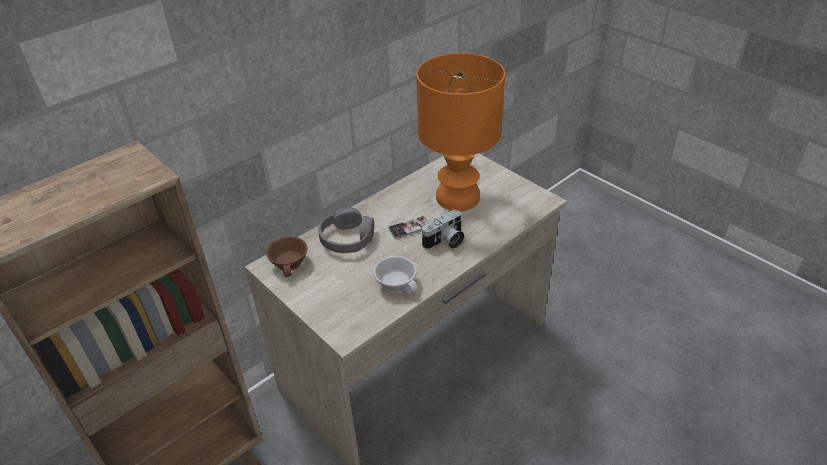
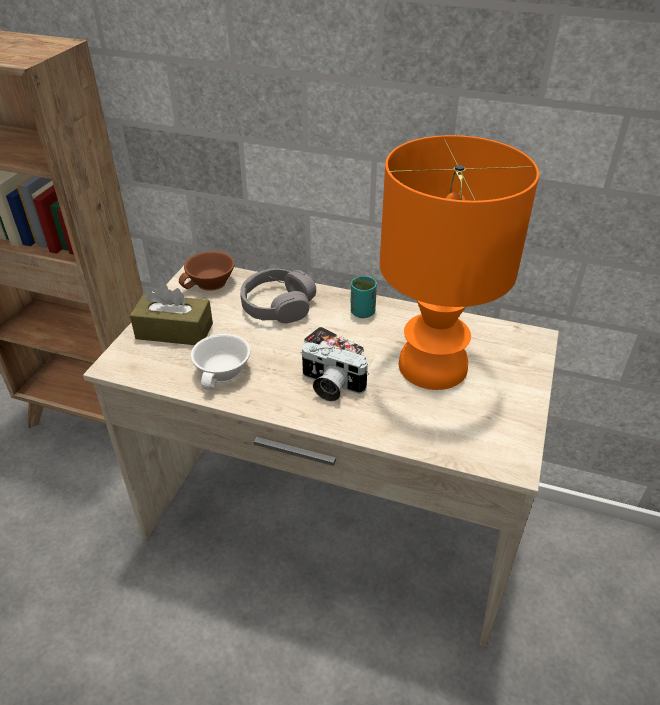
camera: 60 degrees right, 0 degrees up
none -> brown tissue box [130,284,213,345]
none -> turquoise cup [351,276,377,318]

